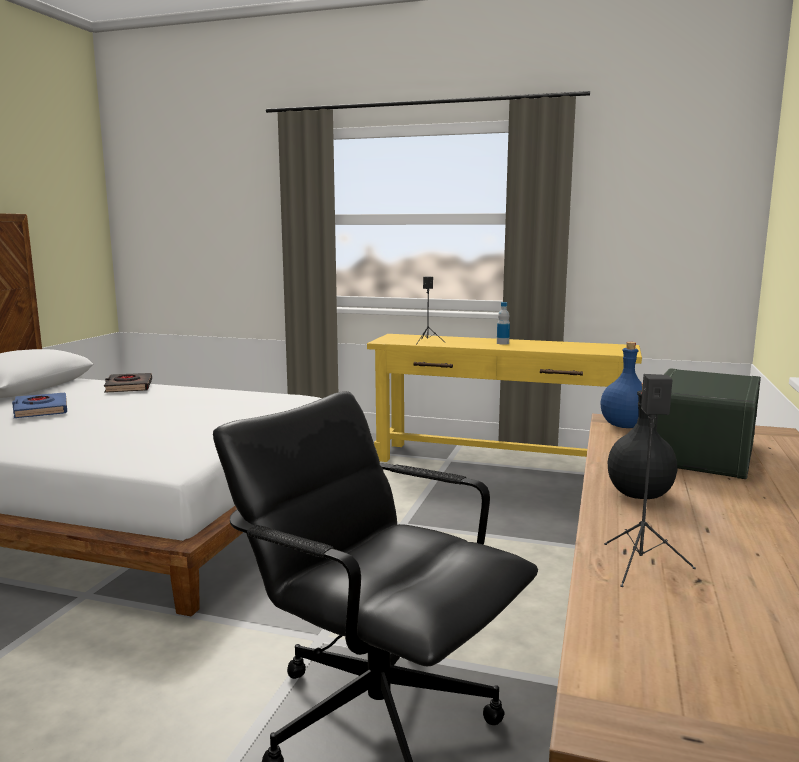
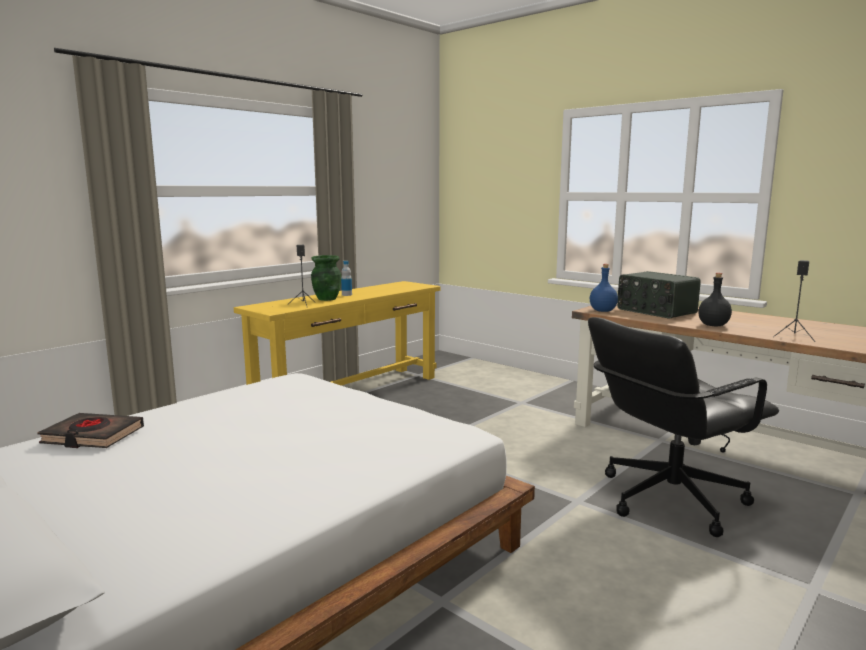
camera: 65 degrees left, 0 degrees up
blue book [12,393,67,418] -> none
none -> green vase [311,255,341,301]

